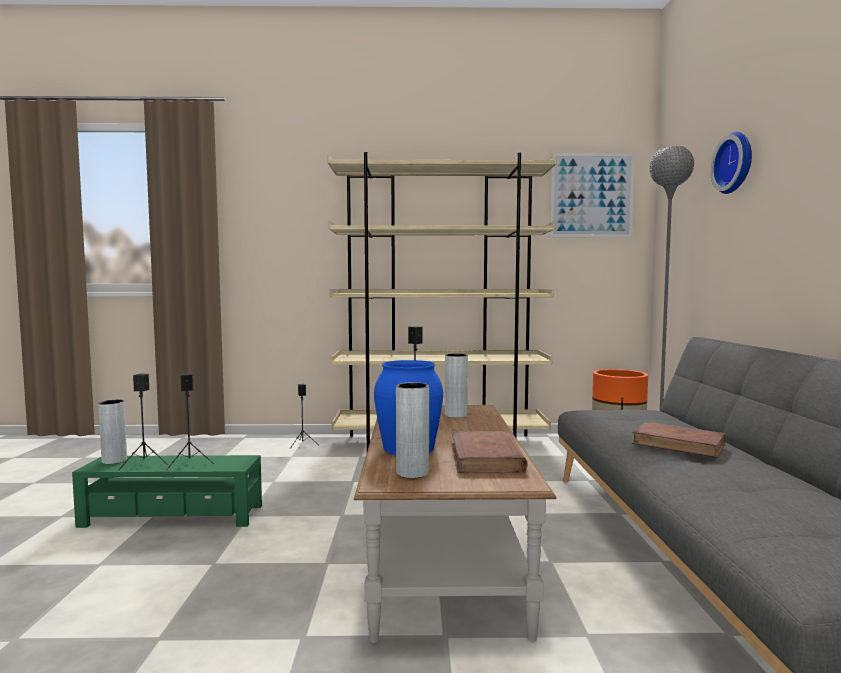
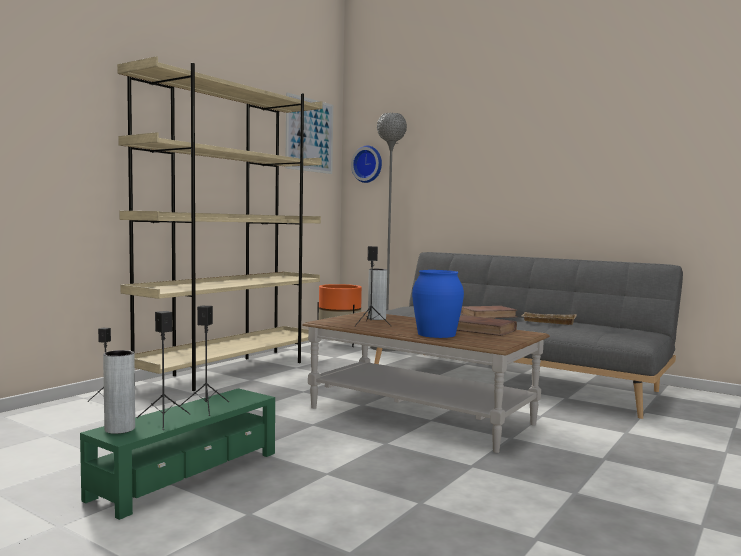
camera: 55 degrees left, 0 degrees up
grey vase [396,382,429,478] -> none
wall clock [710,132,752,194] -> wall clock moved to [351,146,382,183]
none -> beige tray [522,312,577,325]

